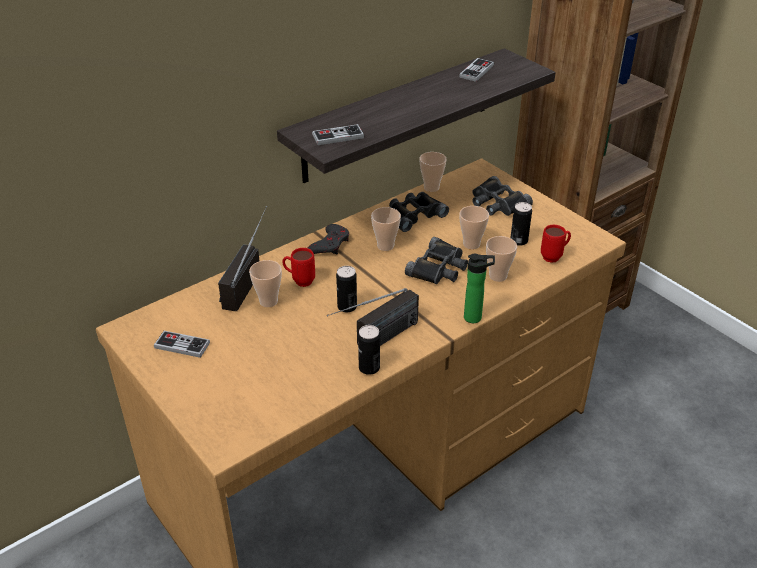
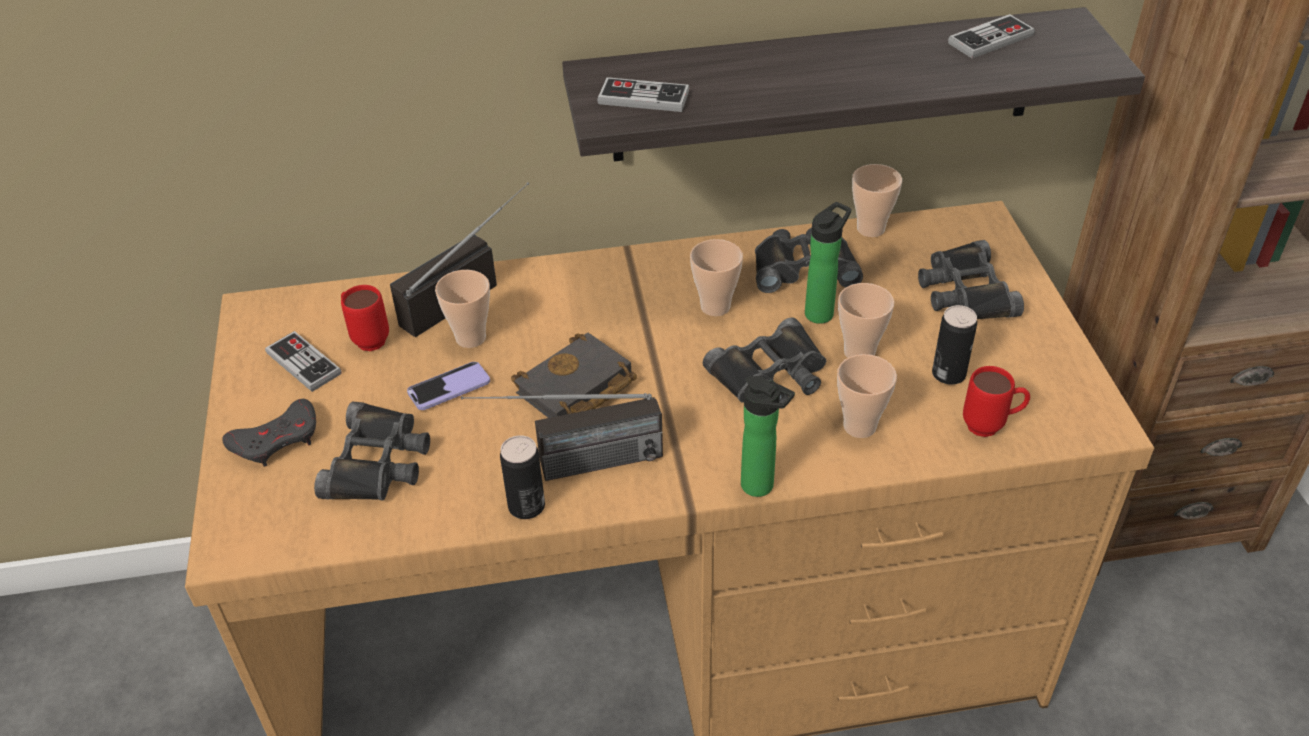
camera: 30 degrees right, 5 degrees up
red mug [282,248,315,287] -> red mug moved to [341,285,389,351]
grey game controller [308,224,349,254] -> grey game controller moved to [222,399,316,467]
can [336,266,357,312] -> black book [511,333,637,418]
none -> black binoculars [314,402,430,500]
none -> phone [407,362,490,410]
none -> bottle [805,202,851,324]

